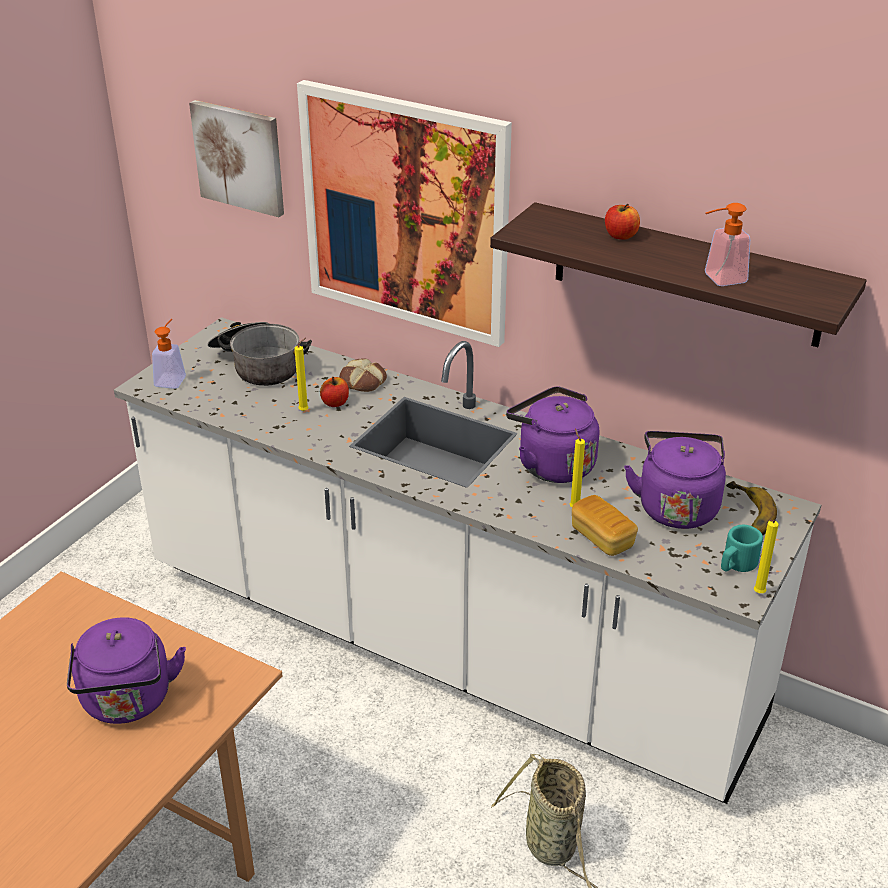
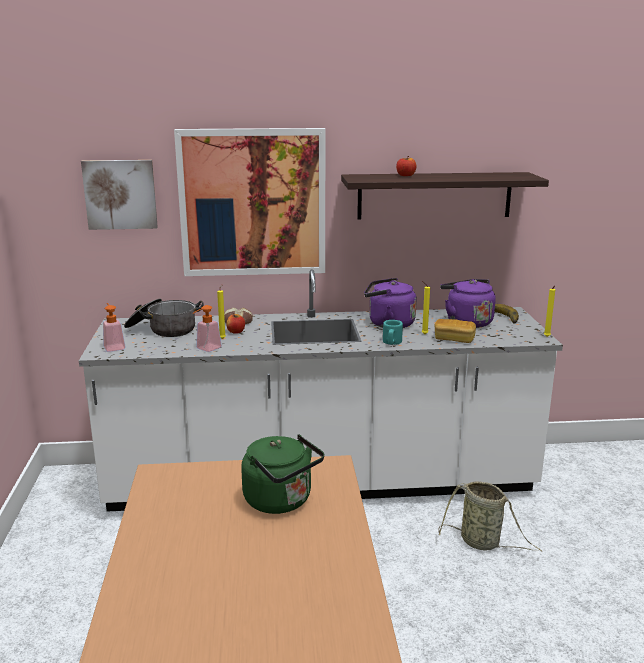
camera: 35 degrees left, 15 degrees down
purple kettle [67,617,186,724] -> green kettle [241,434,324,514]
soap dispenser [705,203,750,286] -> soap dispenser moved to [193,305,222,352]
turquoise mug [721,525,763,572] -> turquoise mug moved to [383,320,403,345]

